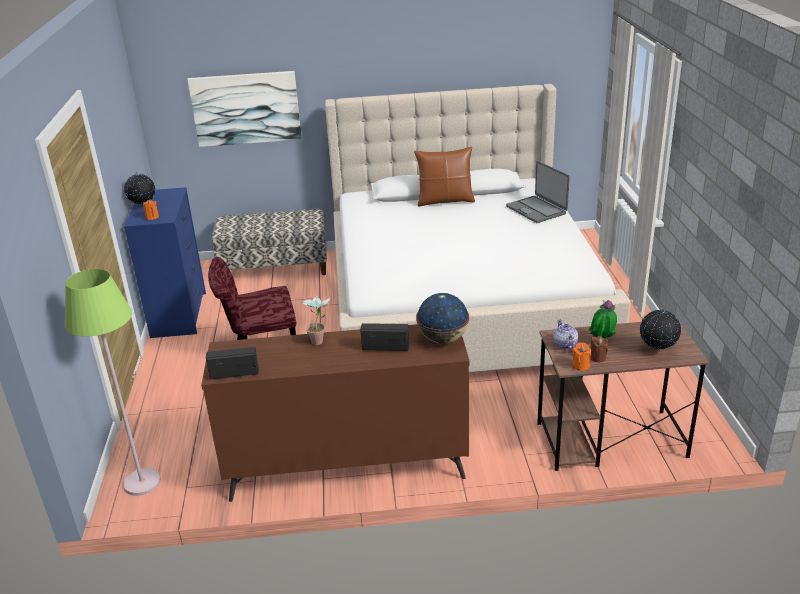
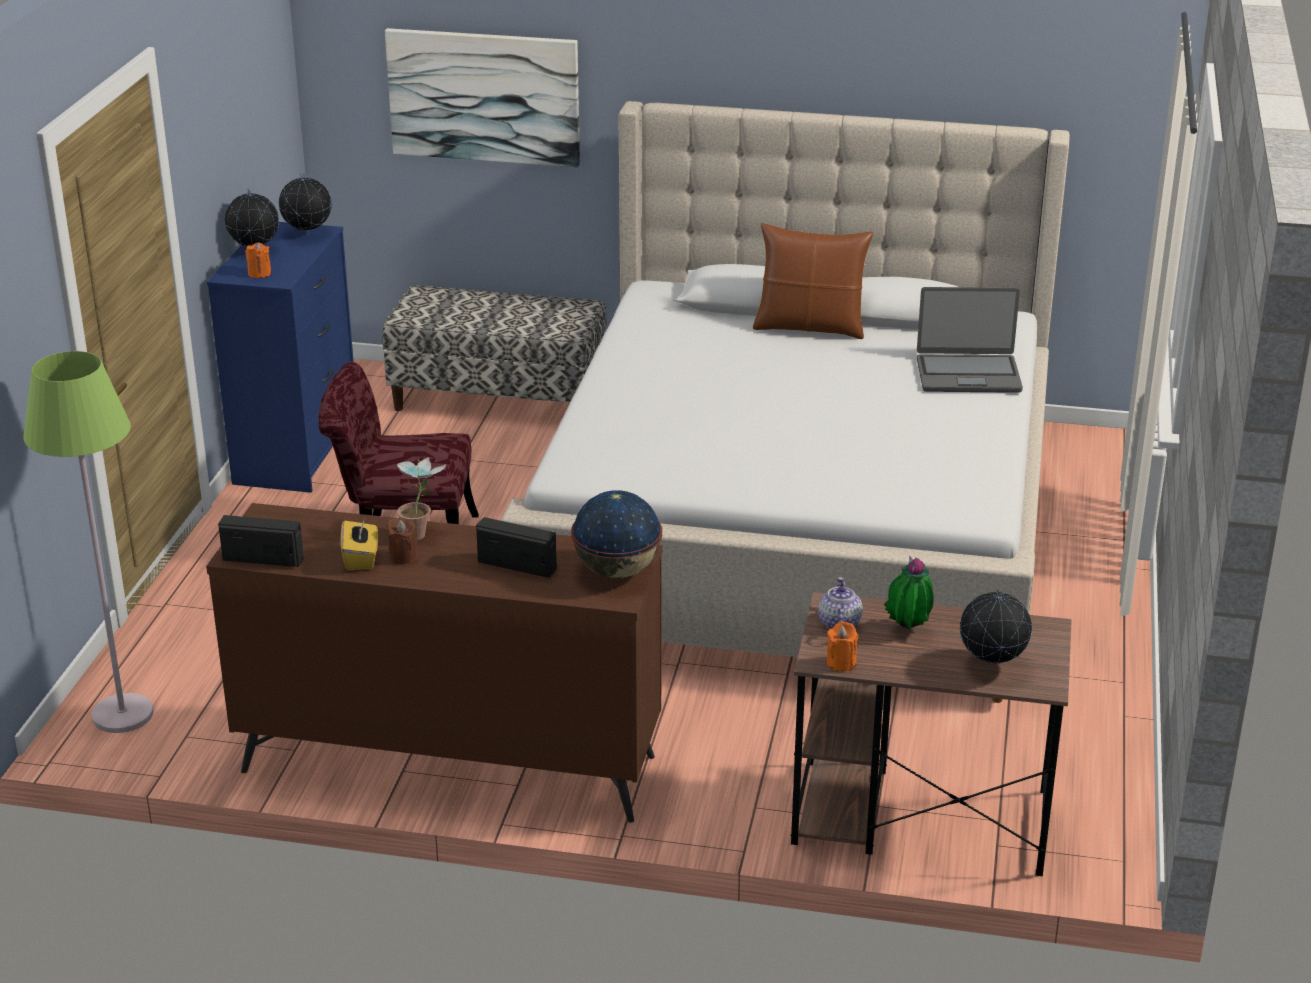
camera: 15 degrees right, 0 degrees up
laptop [506,161,570,223] -> laptop turned 75 degrees counterclockwise [917,287,1023,393]
brown candle [590,336,608,362] -> brown candle moved to [387,518,418,564]
none -> globe [279,173,332,236]
none -> yellow tissue box [341,517,378,570]

